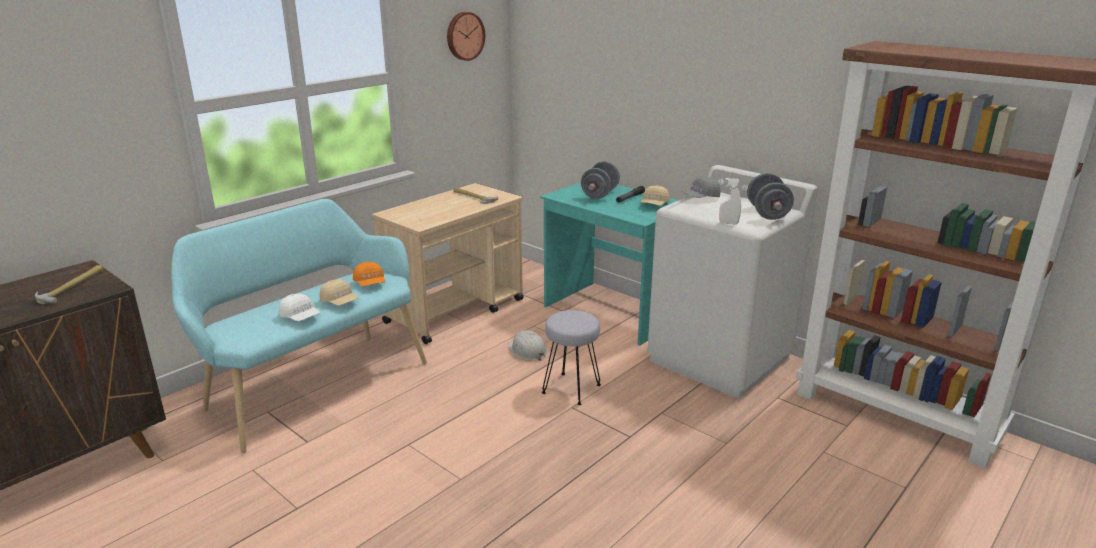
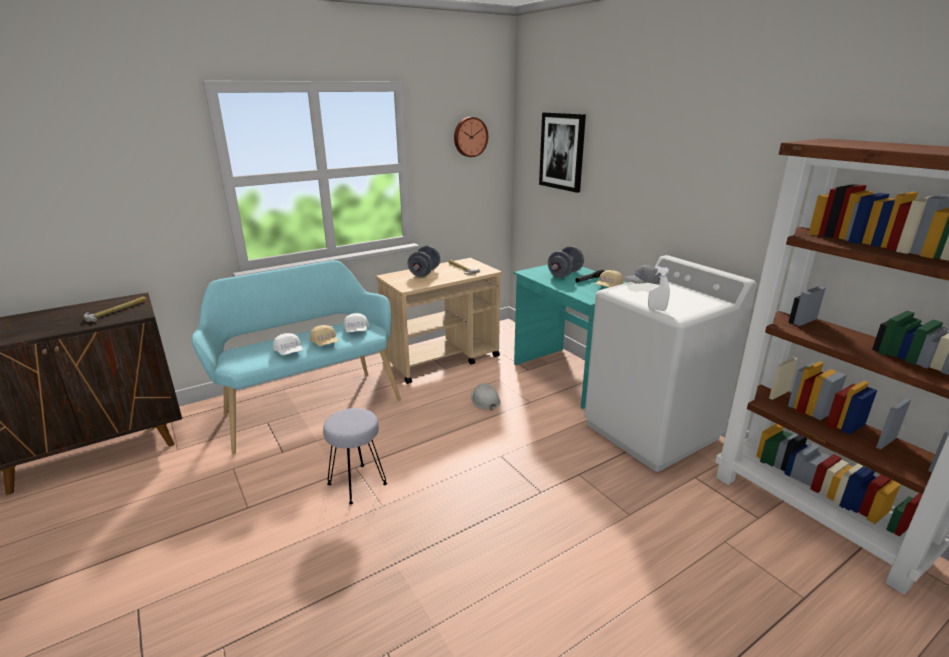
camera: 15 degrees right, 0 degrees up
orange cap [353,262,385,286] -> white cap [344,313,368,333]
grey stool [542,310,601,405] -> grey stool moved to [323,408,387,504]
grey dumbbell [747,173,794,220] -> grey dumbbell moved to [408,246,440,277]
none -> picture [539,112,586,193]

